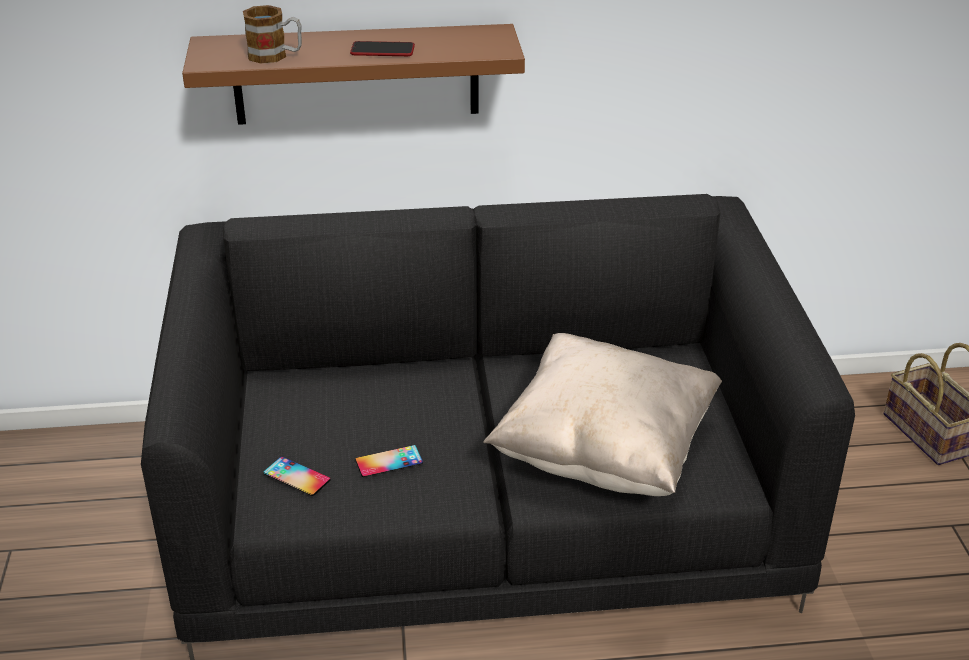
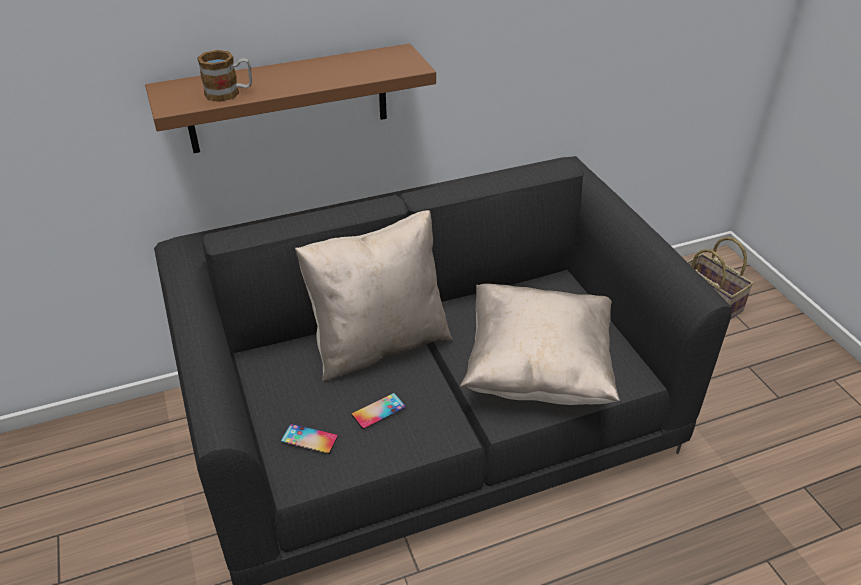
camera: 15 degrees left, 5 degrees up
phone [350,41,415,56] -> none
none -> beige pillow [295,210,452,382]

